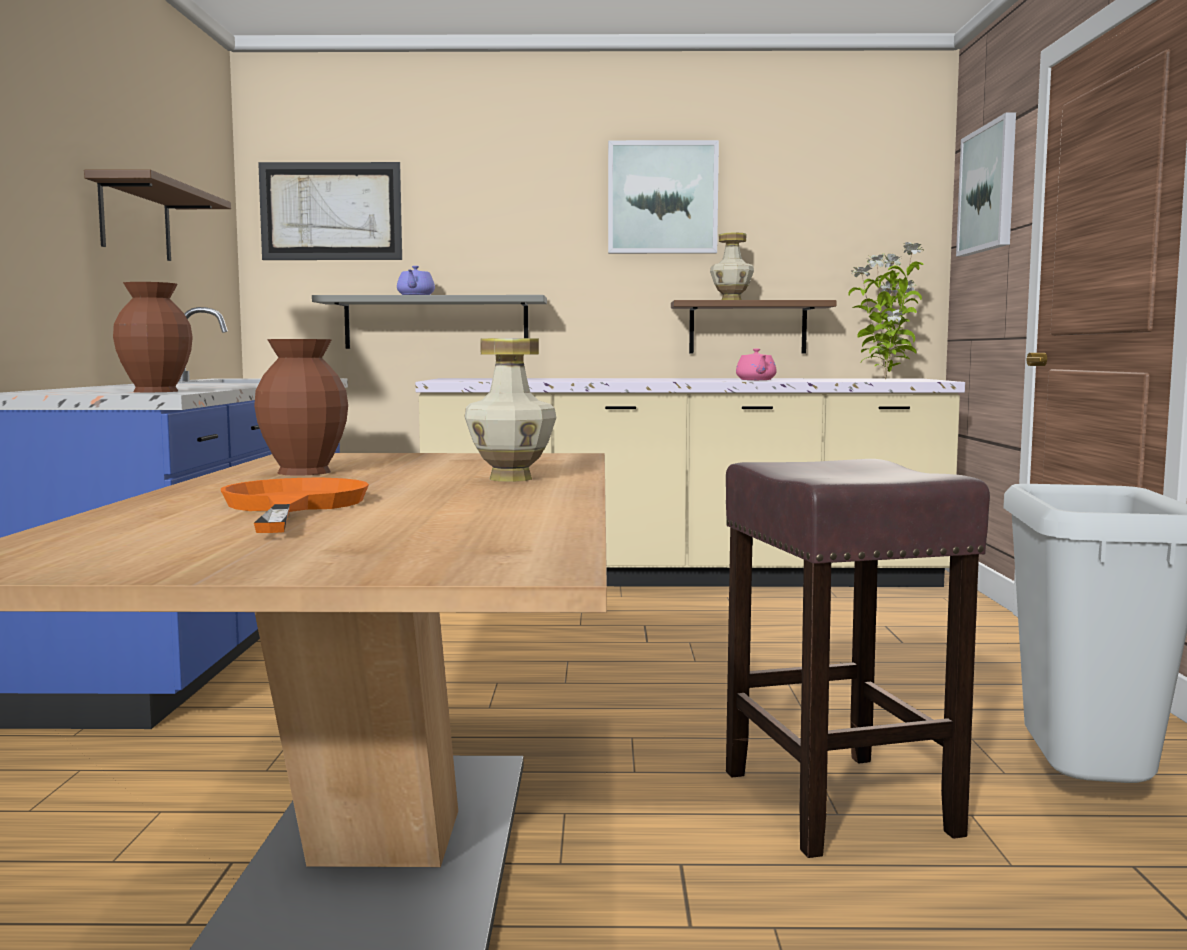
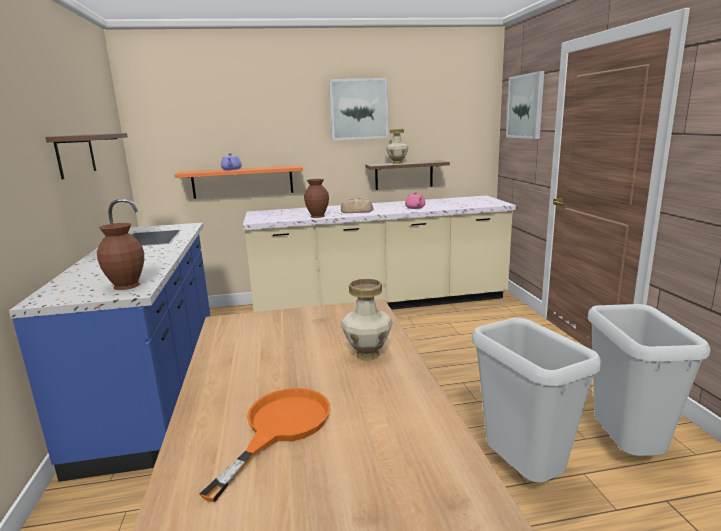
camera: 10 degrees left, 10 degrees up
orange frying pan [221,478,369,533] -> orange frying pan turned 45 degrees clockwise [199,388,330,502]
brown vase [254,339,348,476] -> brown vase moved to [304,179,329,218]
picture [258,162,402,260] -> none
grey shelf [312,295,547,349] -> orange shelf [174,165,303,199]
brown stool [726,459,990,858] -> grey trash can [472,318,602,483]
potted plant [848,242,923,379] -> none
none -> bread [341,197,373,213]

